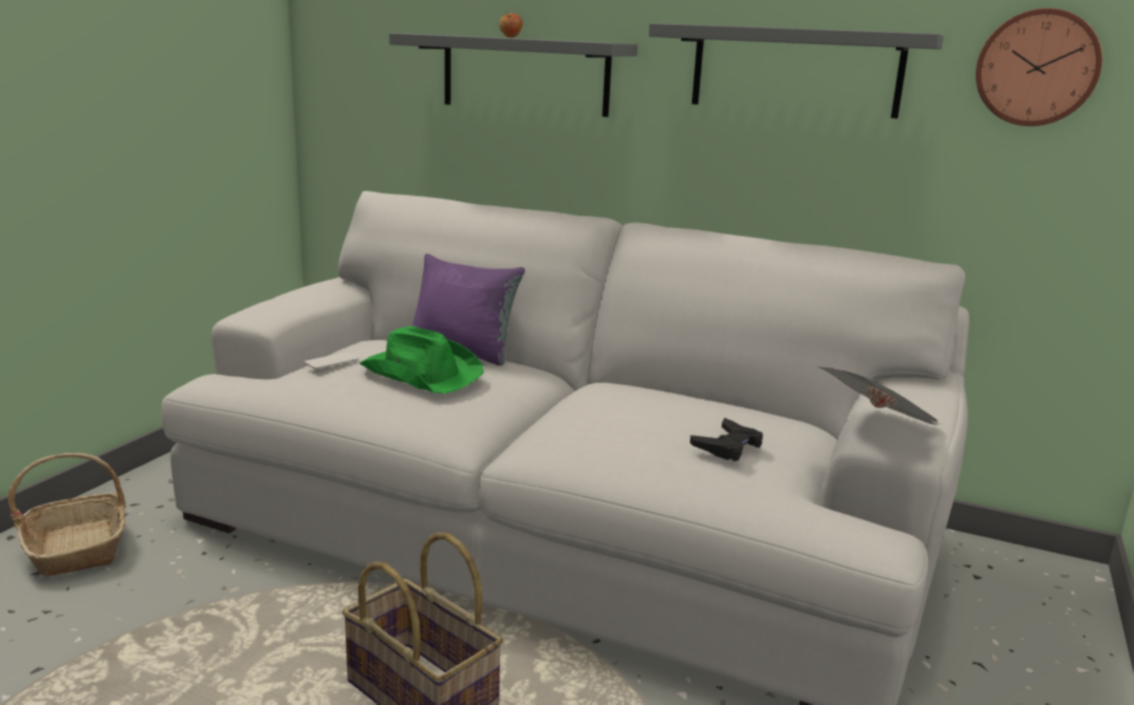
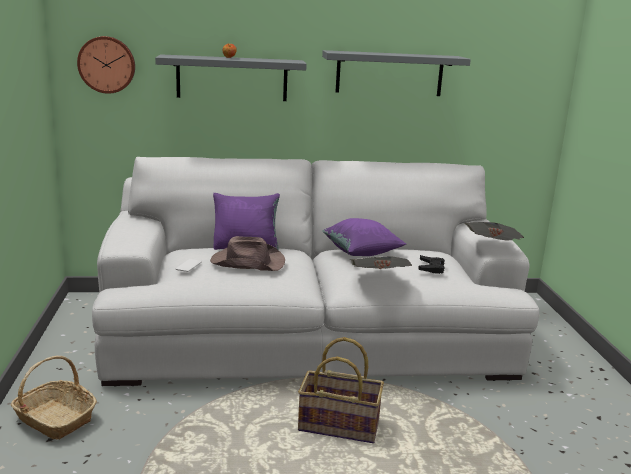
camera: 30 degrees left, 0 degrees up
green hat [359,326,484,394] -> brown hat [210,236,285,271]
wall clock [976,8,1102,126] -> wall clock moved to [77,36,135,94]
none -> purple pillow [322,218,406,256]
none -> newspaper [350,256,412,269]

